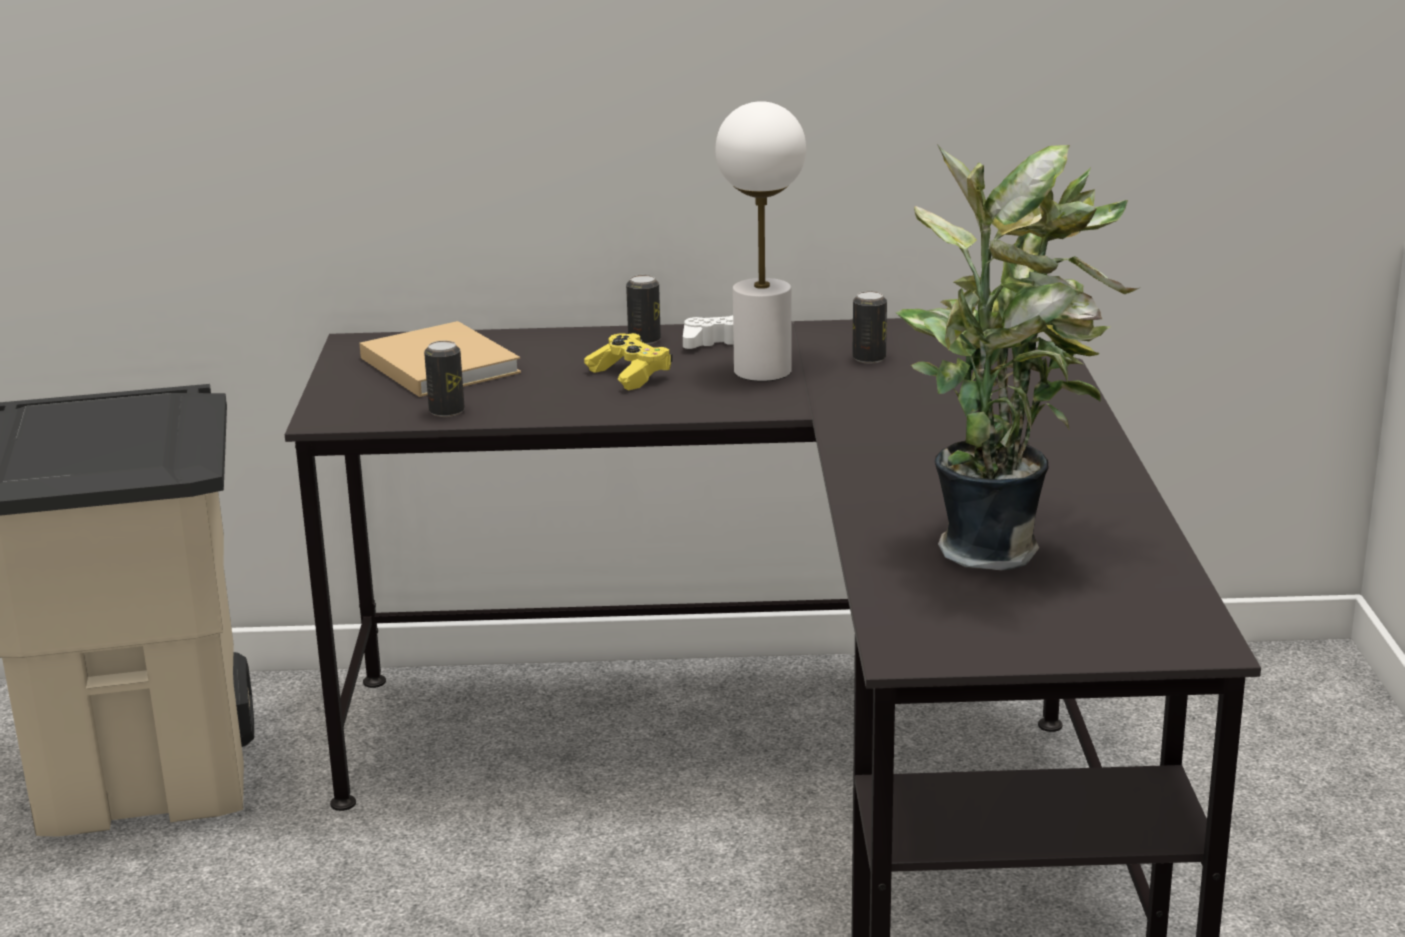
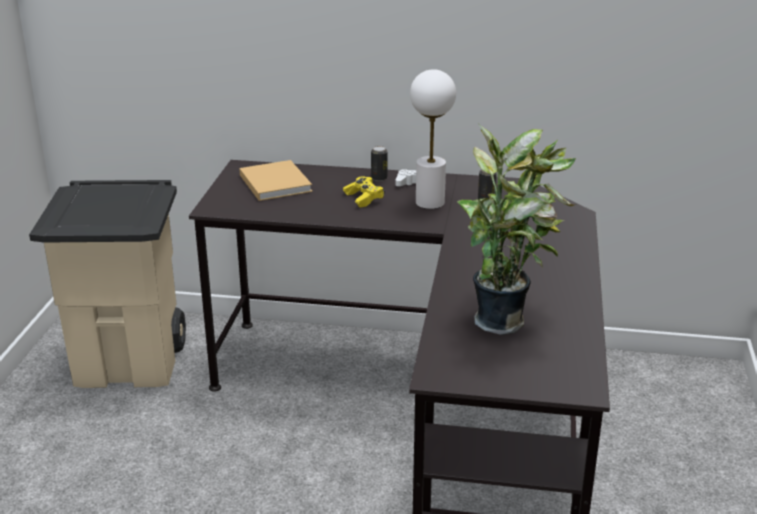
camera: 10 degrees right, 5 degrees up
can [424,341,465,417] -> none

